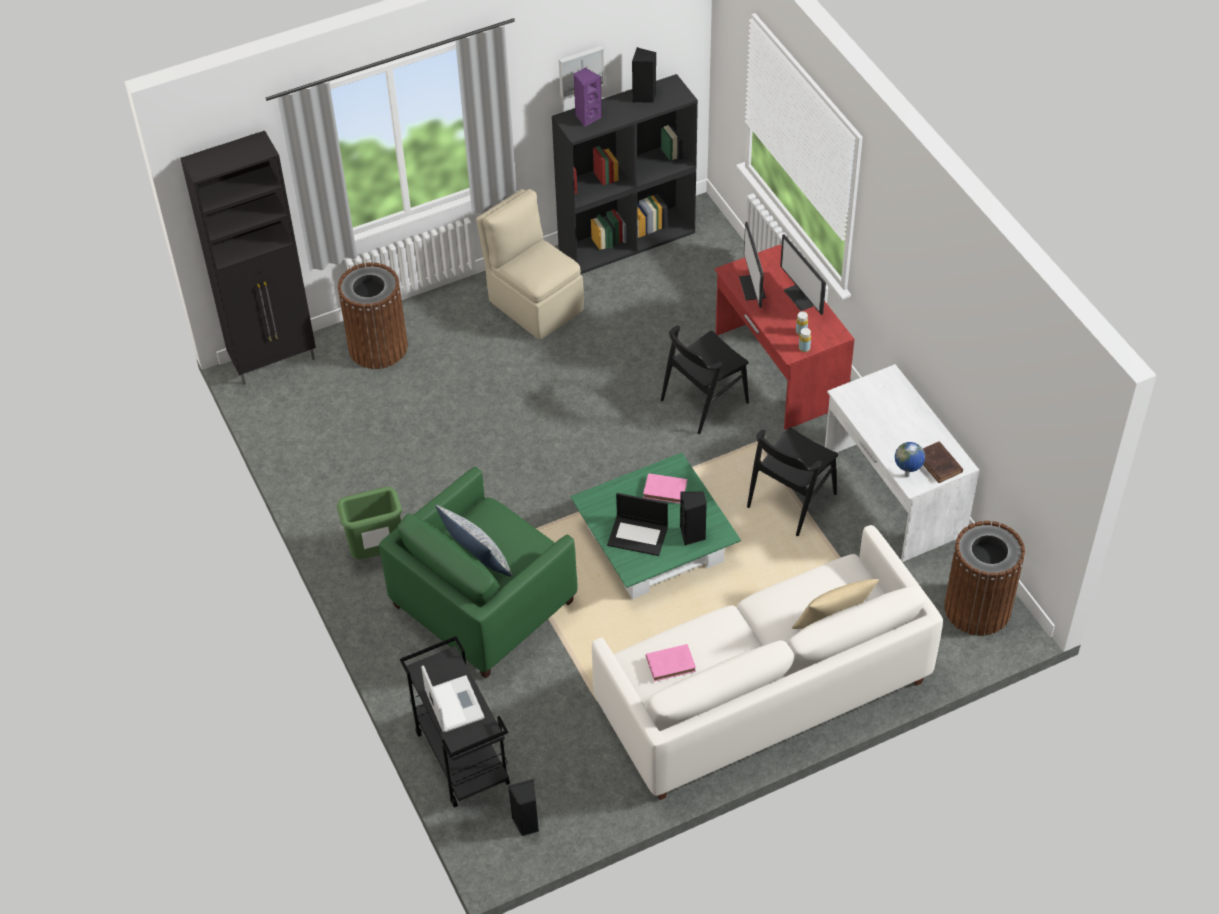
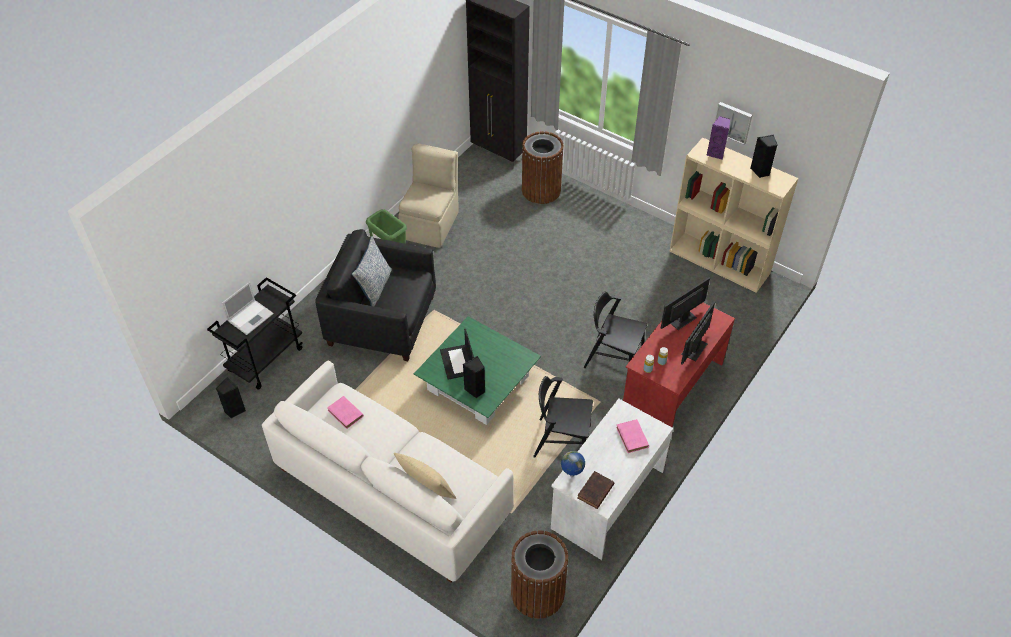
camera: 60 degrees right, 0 degrees up
green armchair [379,467,578,679] -> black armchair [315,229,436,361]
beige chair [476,189,584,340] -> beige chair moved to [398,143,458,248]
black bookcase [552,74,698,274] -> beige bookcase [669,137,798,293]
pink book [643,473,687,503] -> pink book moved to [616,419,649,453]

